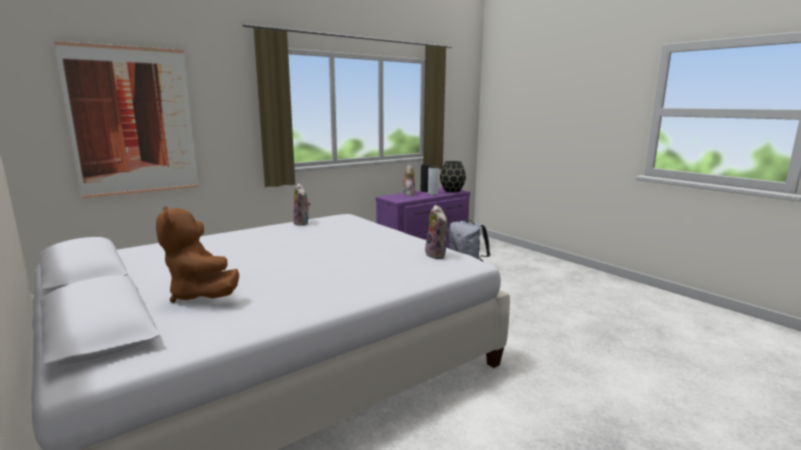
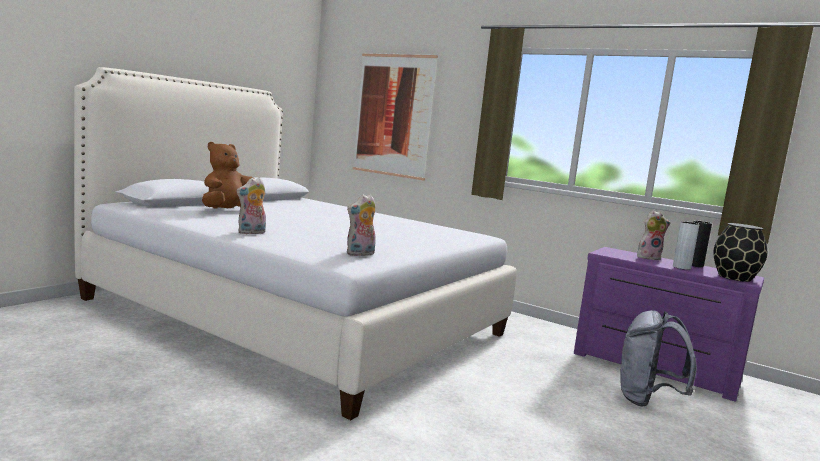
camera: 70 degrees right, 5 degrees down
plush toy [293,183,311,226] -> plush toy moved to [236,178,266,234]

